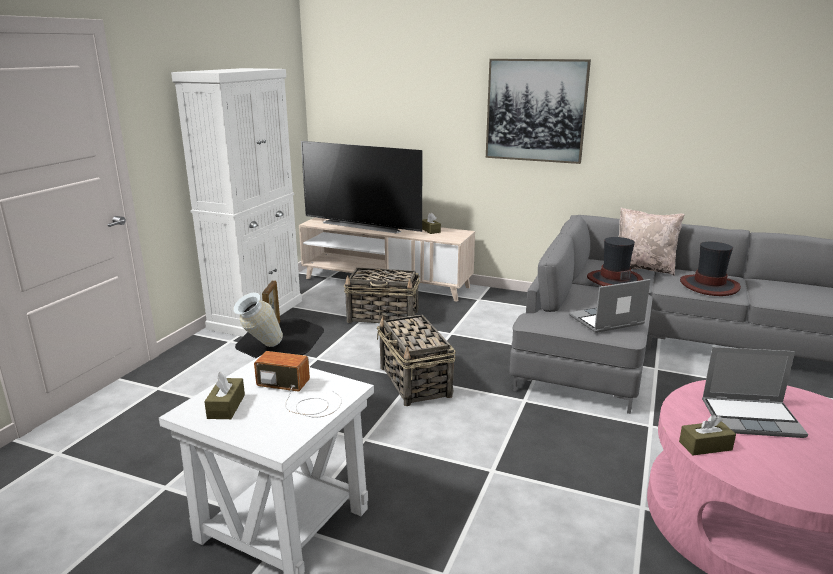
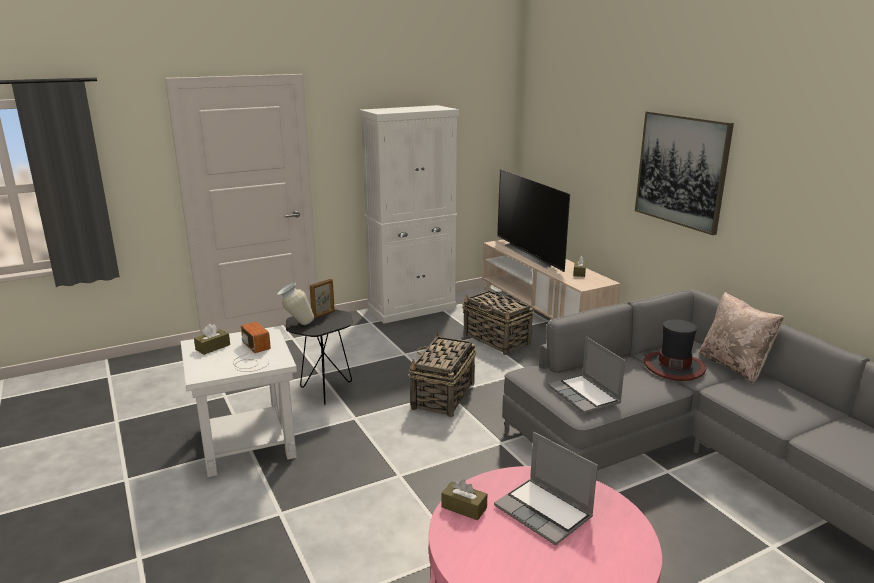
camera: 40 degrees right, 0 degrees up
laptop [569,279,651,333] -> laptop turned 135 degrees counterclockwise [548,337,625,414]
hat [680,242,741,296] -> none

